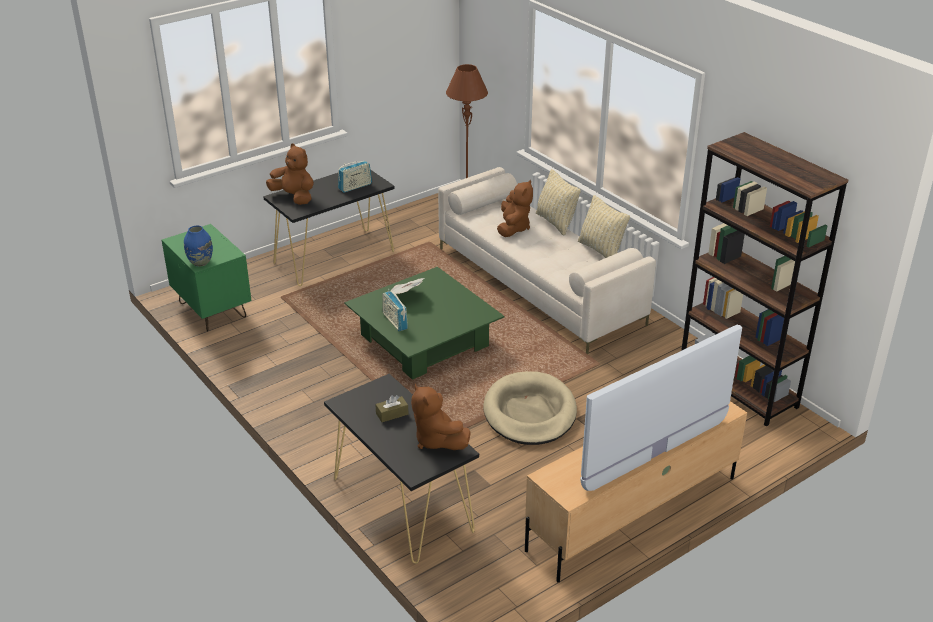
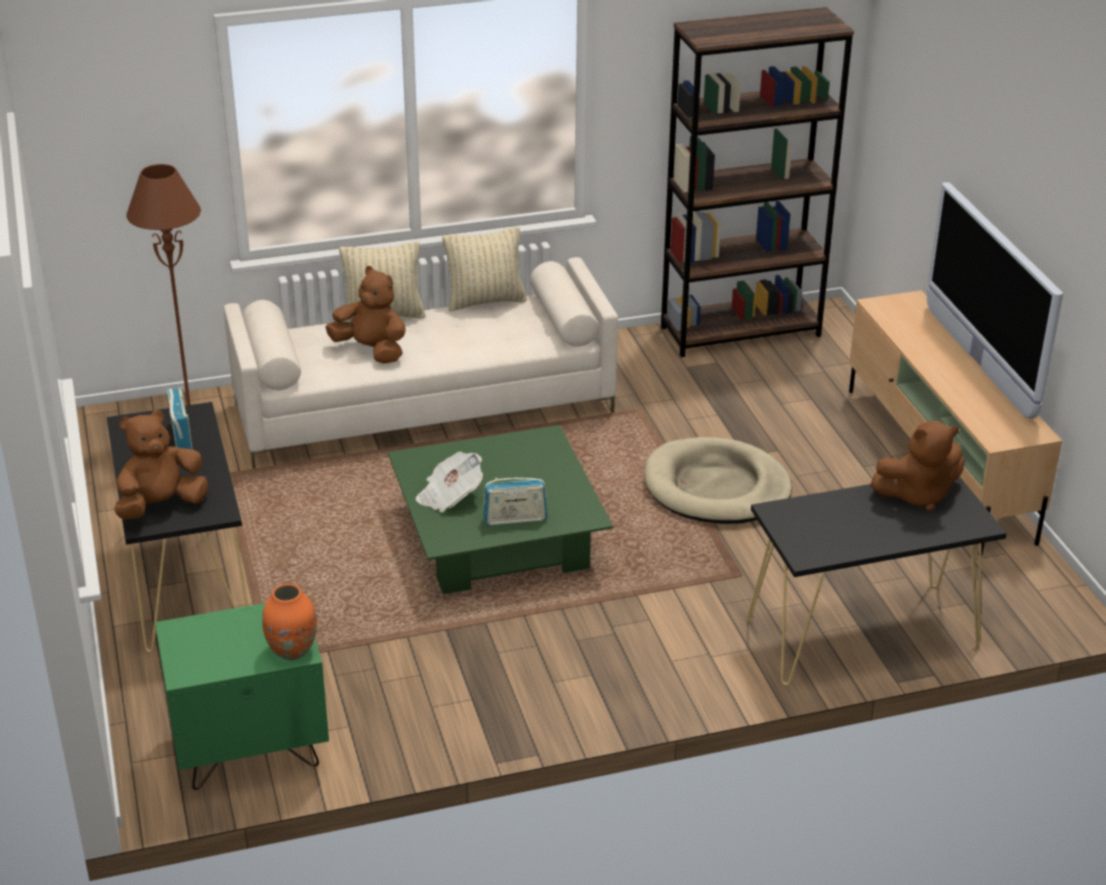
camera: 70 degrees left, 0 degrees up
blue vase [184,226,213,267] -> orange vase [262,584,317,660]
brown tissue box [375,395,408,422] -> none

